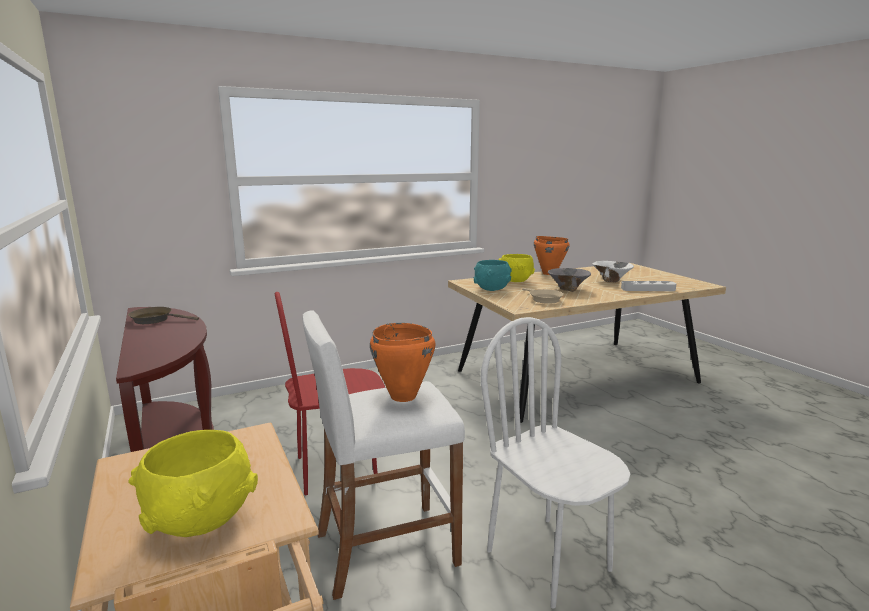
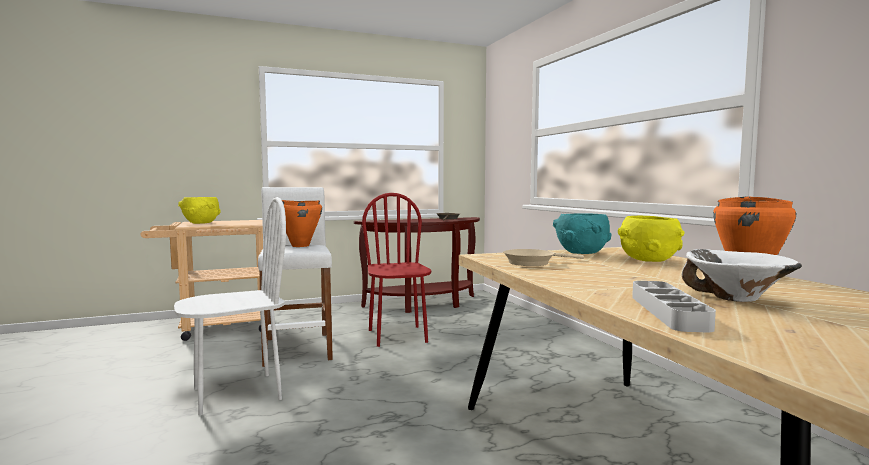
camera: 95 degrees right, 10 degrees down
grey bowl [548,268,591,292] -> none

